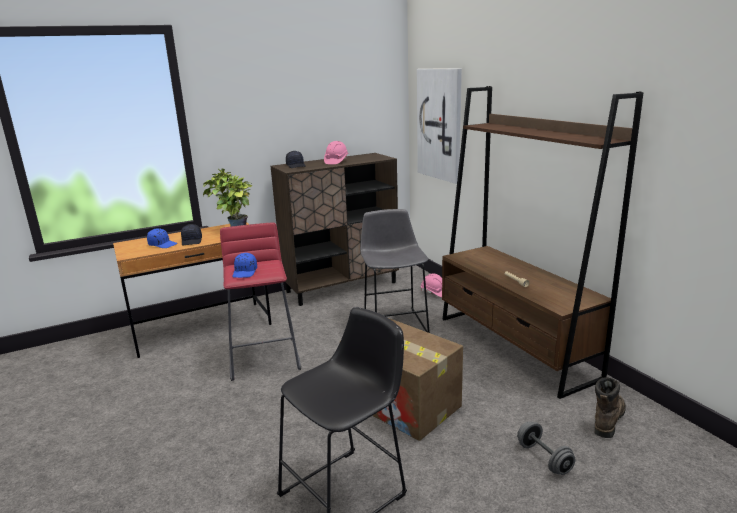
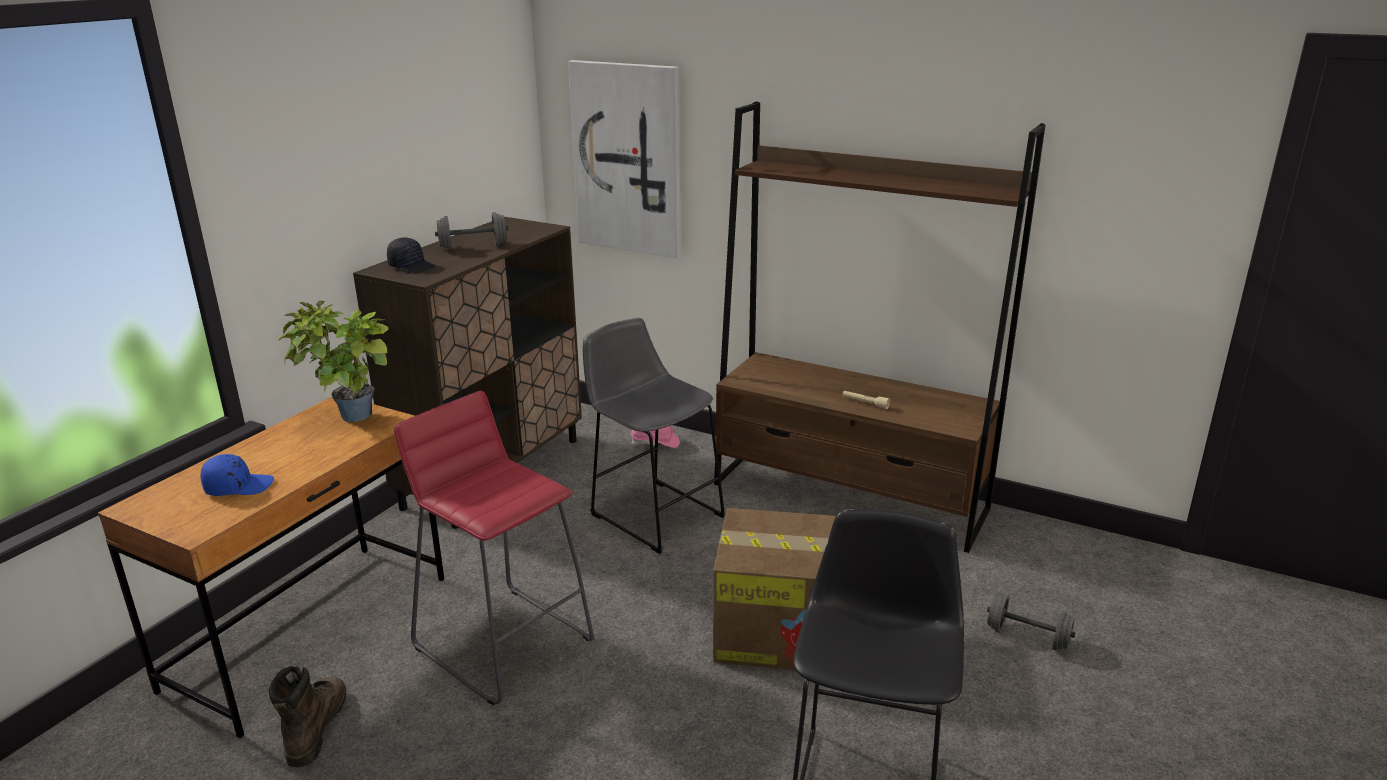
camera: 35 degrees left, 5 degrees up
black cap [181,224,202,245] -> none
blue cap [233,253,257,278] -> none
pink hard hat [324,141,349,164] -> grey dumbbell [435,212,508,250]
brown boot [595,377,626,438] -> brown boot moved to [269,666,346,767]

